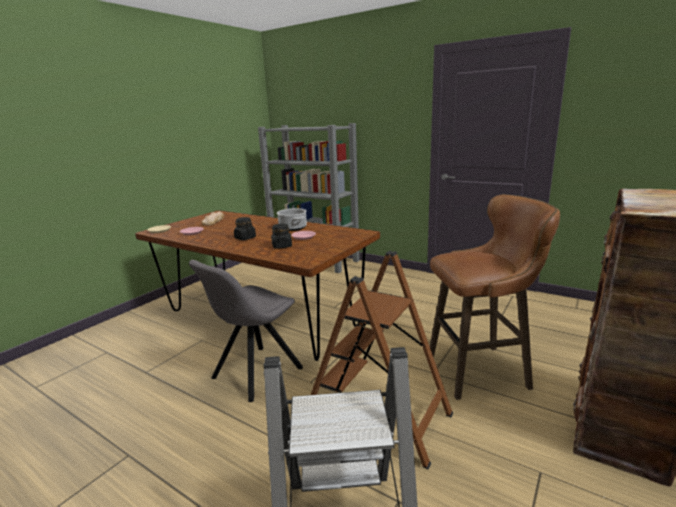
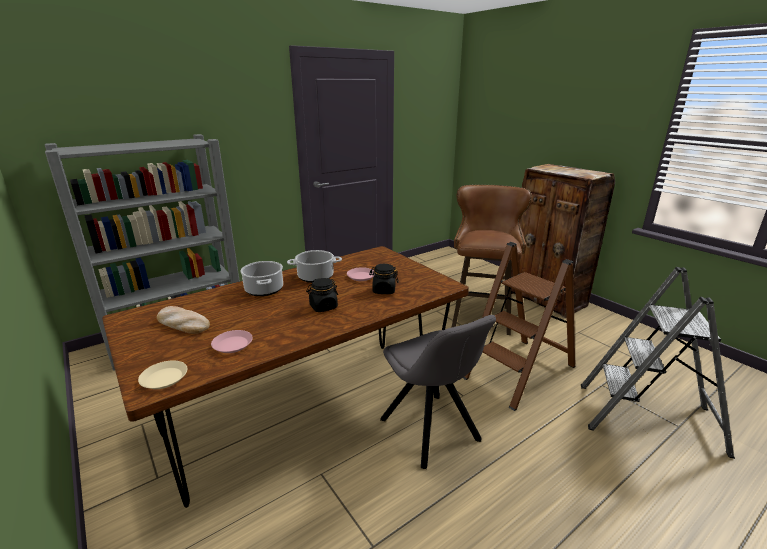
camera: 70 degrees left, 5 degrees up
none -> cooking pot [240,261,283,296]

